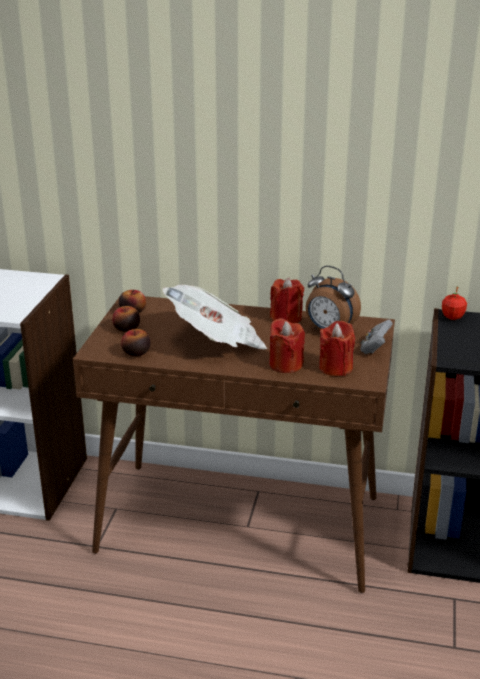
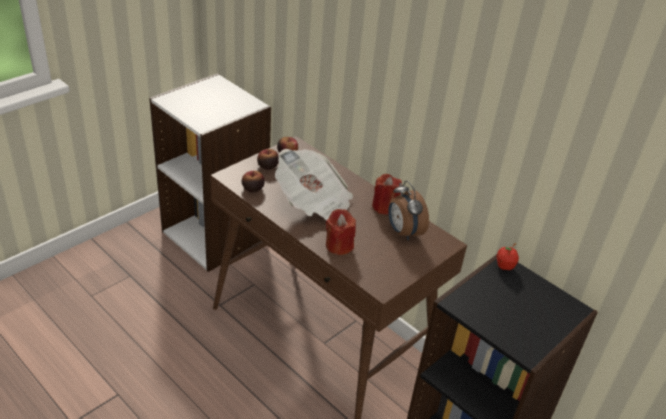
camera: 30 degrees right, 10 degrees up
red candle [319,321,355,376] -> none
grey game controller [360,320,393,354] -> none

